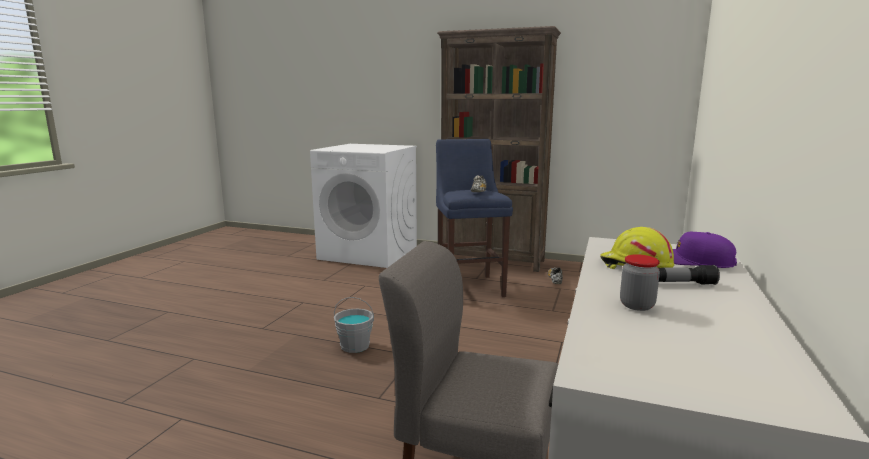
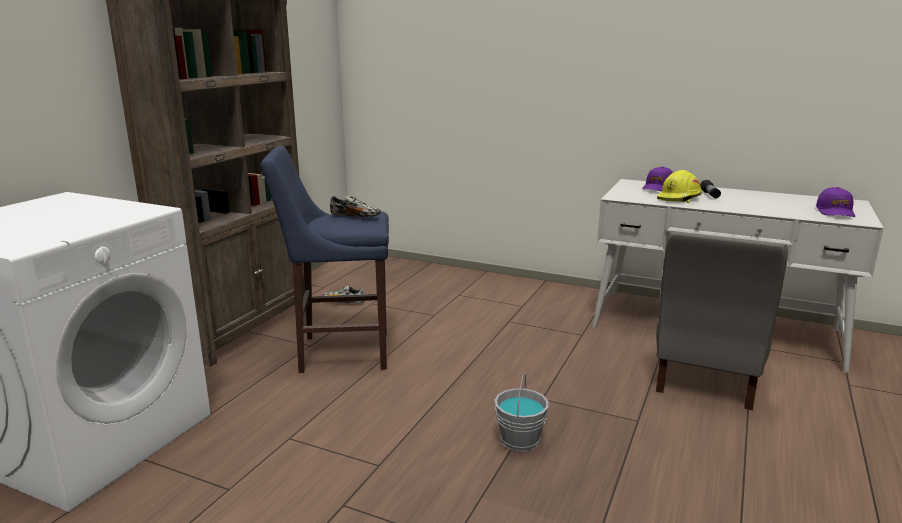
camera: 85 degrees left, 5 degrees up
jar [620,254,660,311] -> none
none -> purple cap [816,187,855,217]

